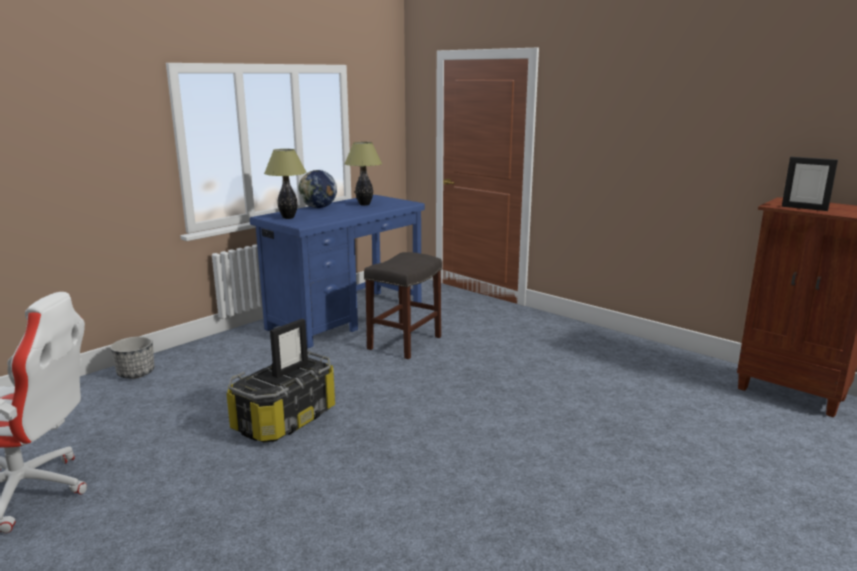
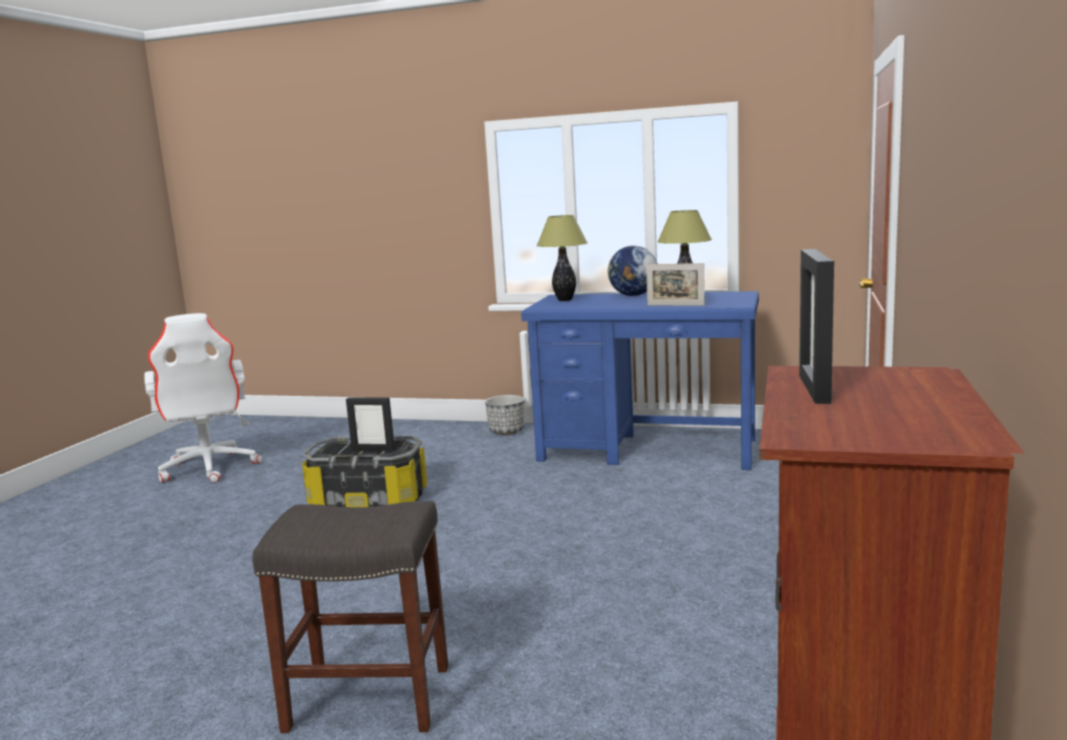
camera: 65 degrees right, 5 degrees down
planter [110,336,154,379] -> planter moved to [485,395,524,435]
grey stool [364,252,442,359] -> grey stool moved to [253,501,448,733]
none -> picture frame [646,263,705,306]

